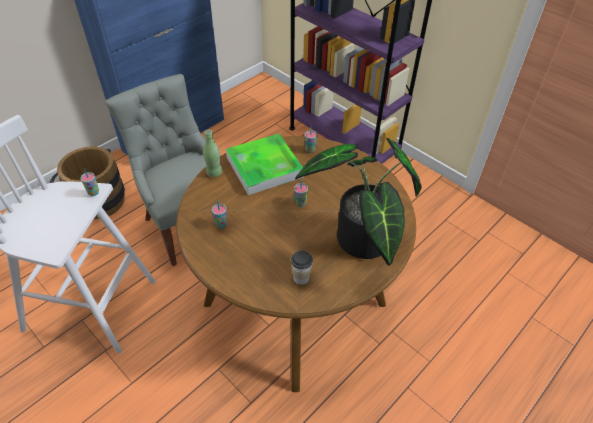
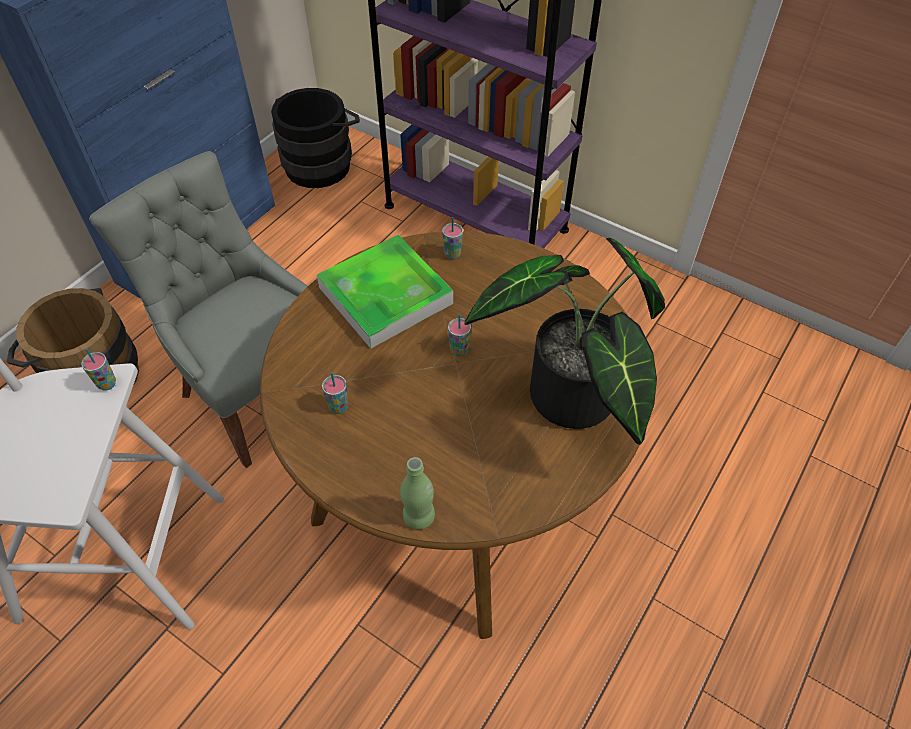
camera: 10 degrees left, 5 degrees up
green bottle [203,129,222,177] -> green bottle moved to [400,457,435,530]
cup [291,251,313,285] -> none
none -> black bucket [271,88,360,188]

